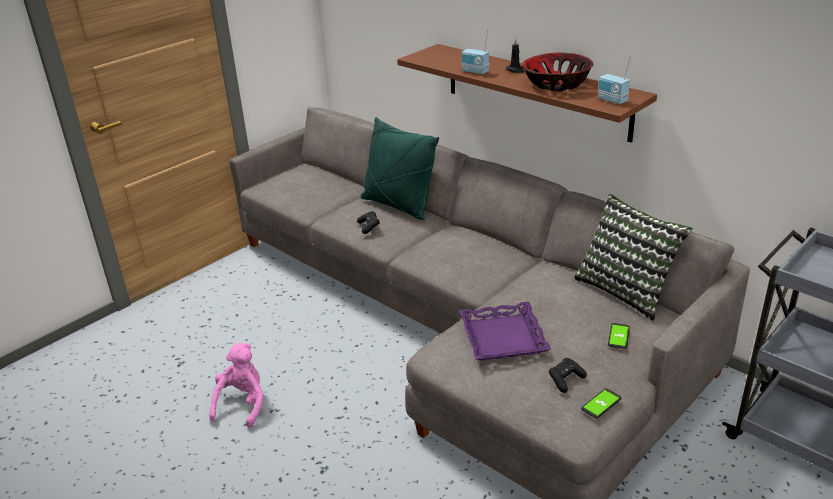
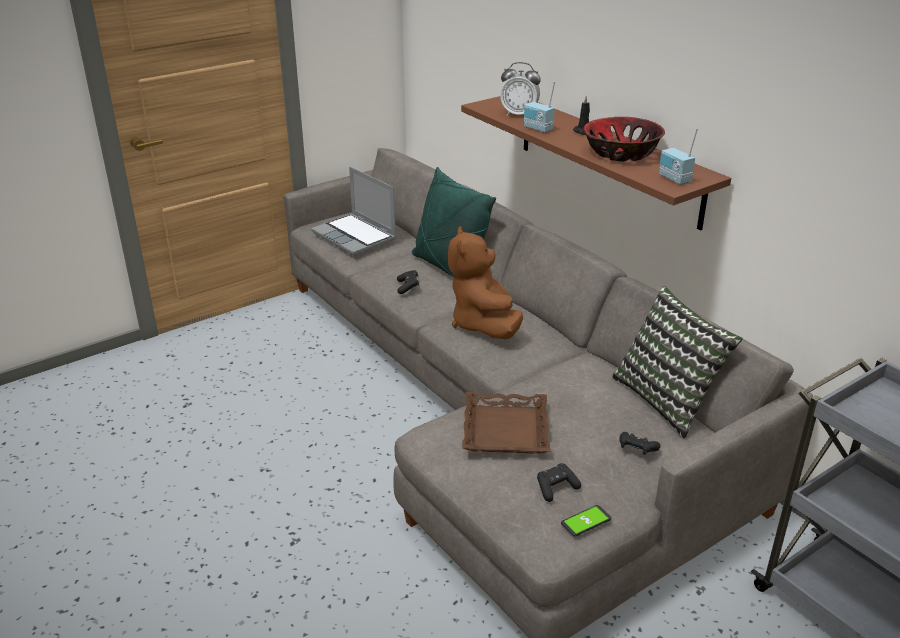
camera: 10 degrees right, 0 degrees up
pink plush toy [209,343,264,428] -> none
purple tray [459,302,551,361] -> brown tray [462,392,550,454]
phone [608,323,630,349] -> black game controller [619,432,660,455]
none -> laptop [311,167,396,255]
none -> brown plush toy [448,226,523,339]
none -> alarm clock [500,62,541,116]

